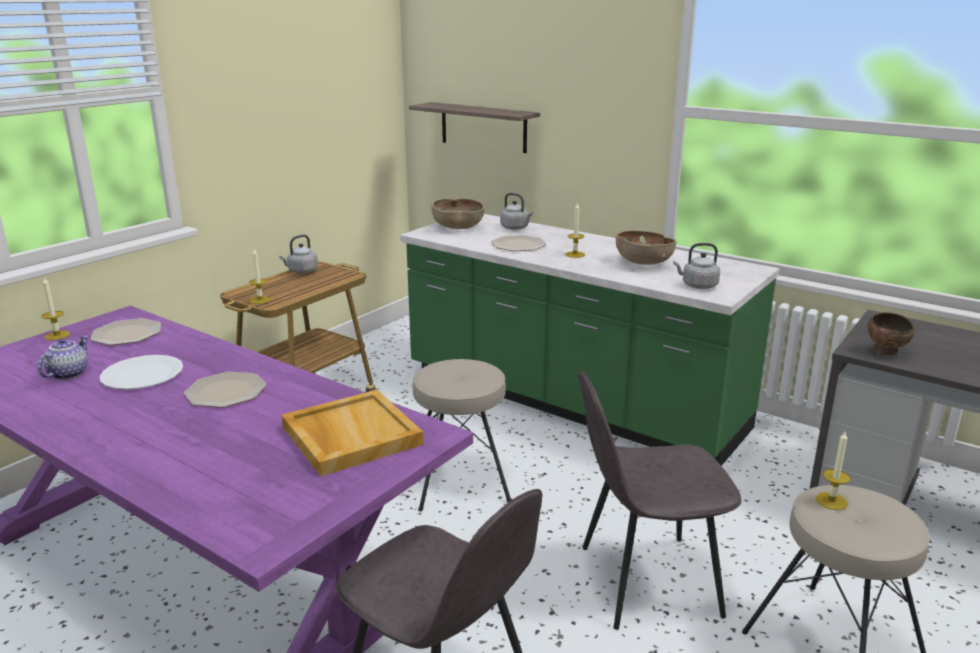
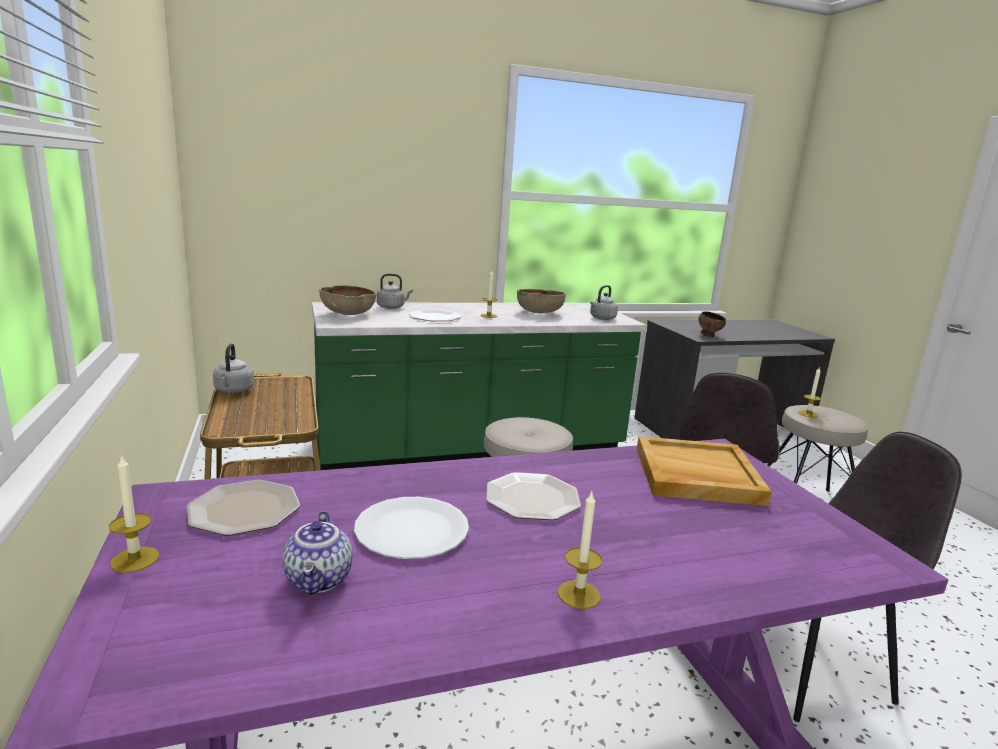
camera: 55 degrees left, 5 degrees down
teapot [37,336,88,380] -> teapot turned 150 degrees counterclockwise [283,511,352,595]
candle [249,249,271,304] -> candle moved to [558,492,602,609]
shelf [409,102,540,153] -> none

